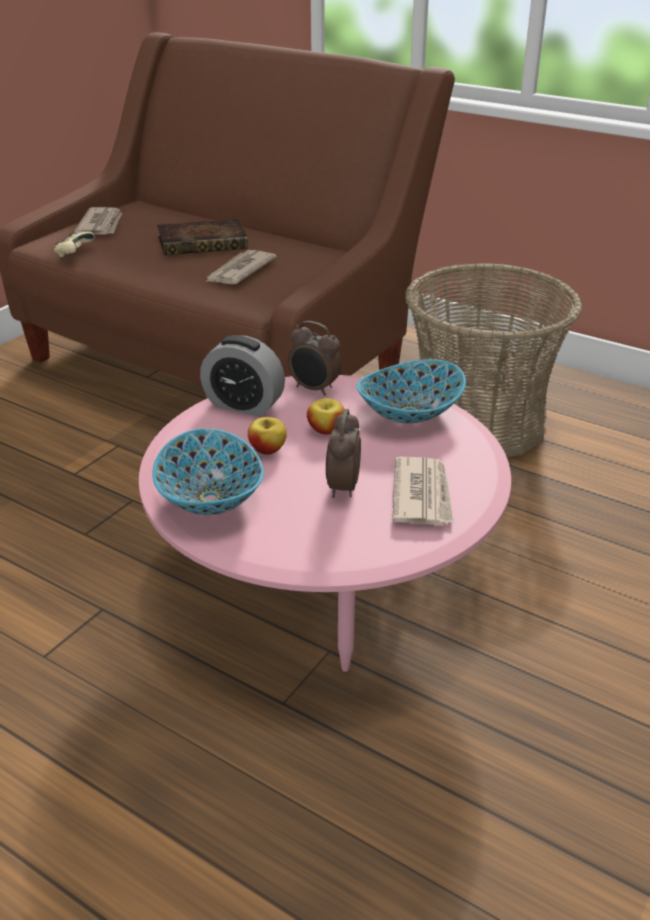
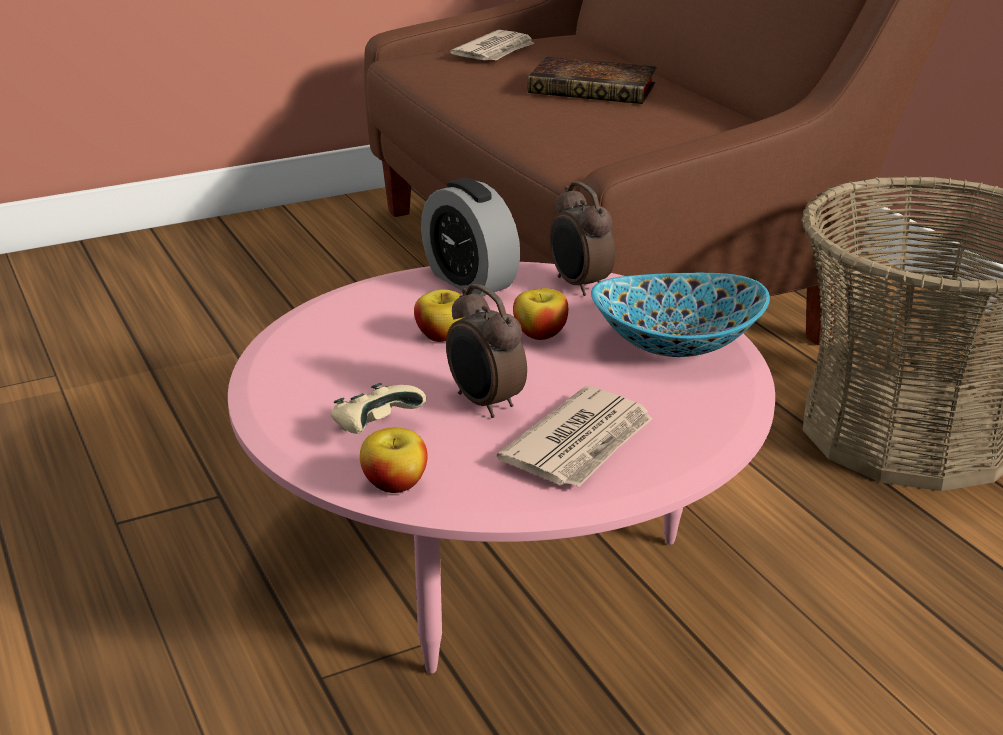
camera: 30 degrees right, 5 degrees down
beige game controller [54,232,95,257] -> beige game controller moved to [331,383,426,434]
bowl [152,428,264,515] -> none
newspaper [205,250,277,284] -> none
alarm clock [326,409,361,498] -> alarm clock turned 75 degrees counterclockwise [446,284,527,418]
none -> apple [360,428,427,493]

